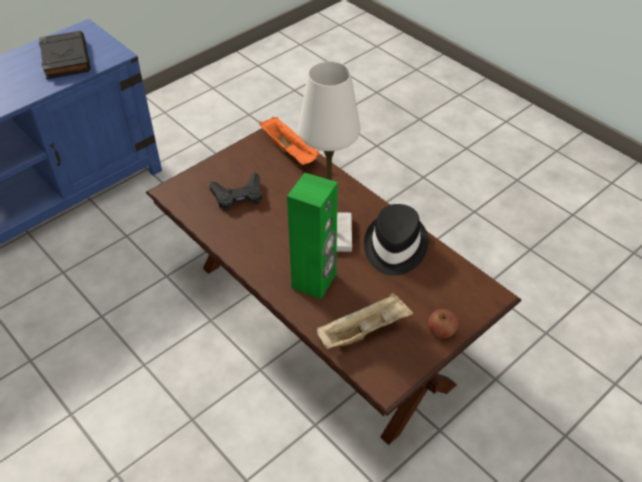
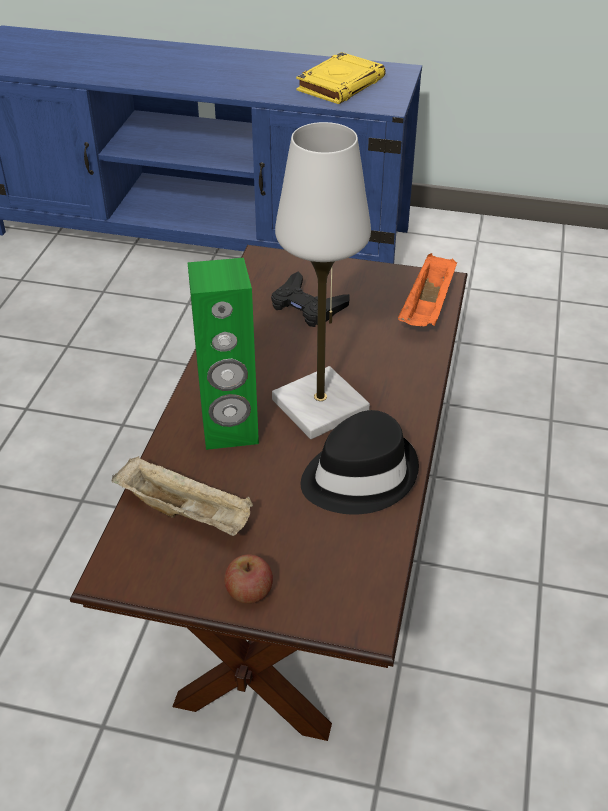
camera: 55 degrees right, 5 degrees down
black book [39,31,90,79] -> yellow book [296,52,386,104]

